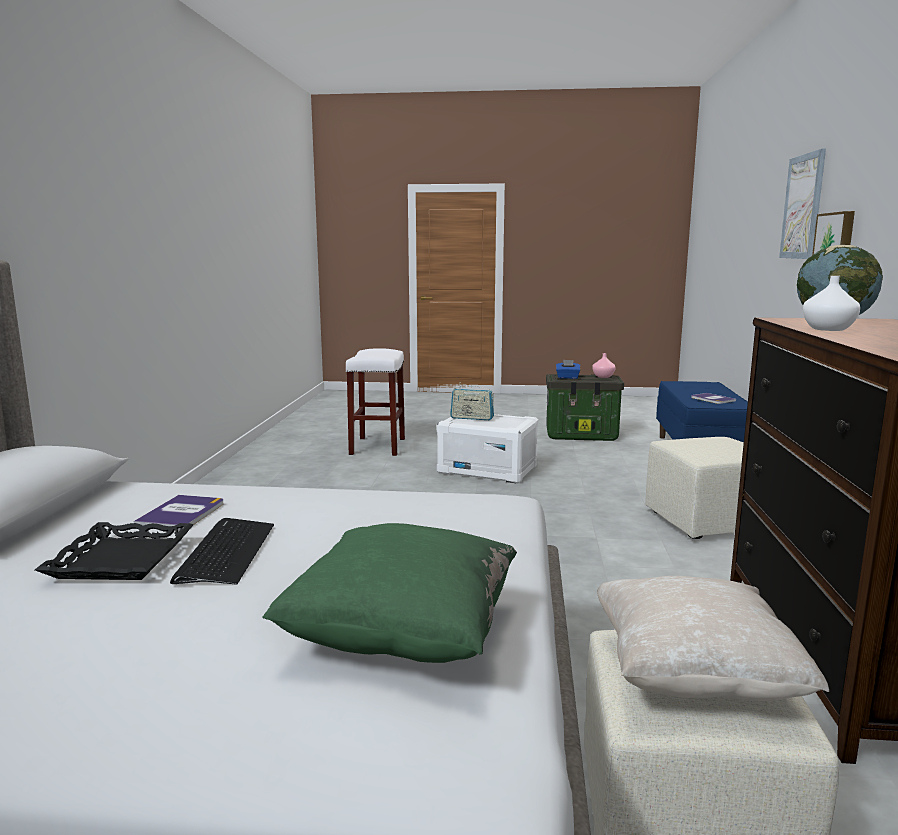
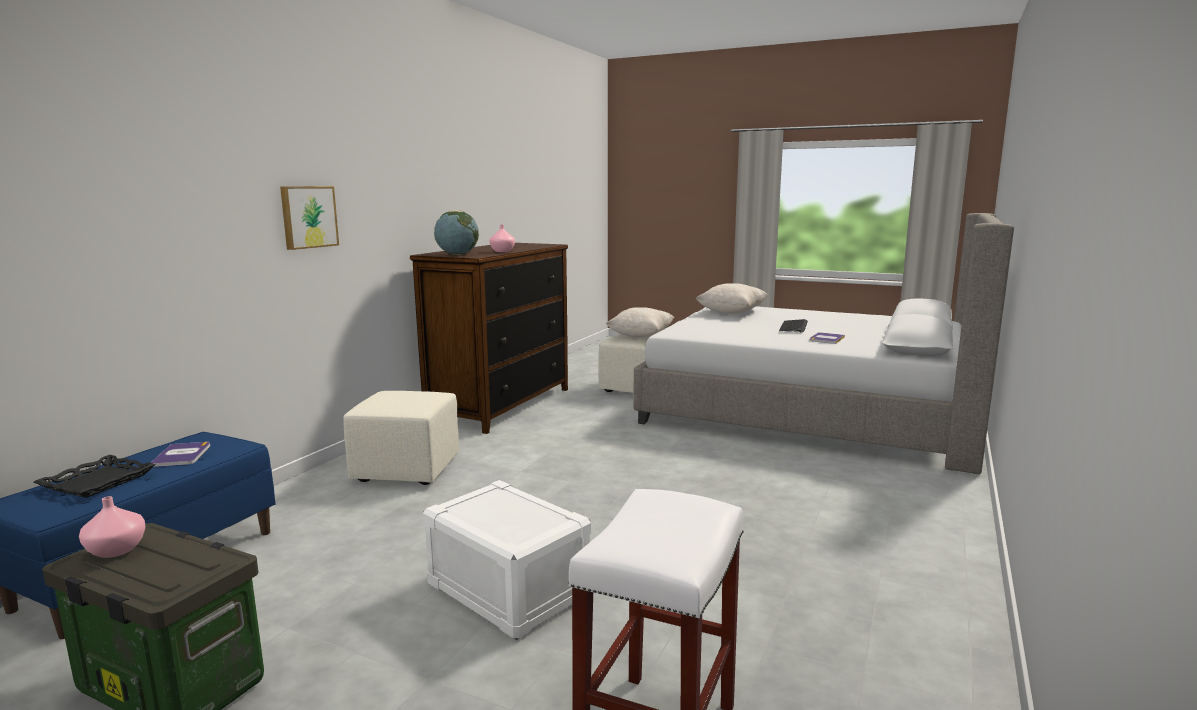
camera: 160 degrees left, 0 degrees up
black tray [35,522,194,580] -> black tray moved to [34,455,156,498]
green pillow [263,523,517,663] -> beige pillow [696,283,768,314]
radio [450,386,494,420] -> none
blue tissue box [556,360,580,379] -> none
picture [779,149,826,259] -> none
white vase [803,276,861,331] -> pink vase [489,225,515,252]

